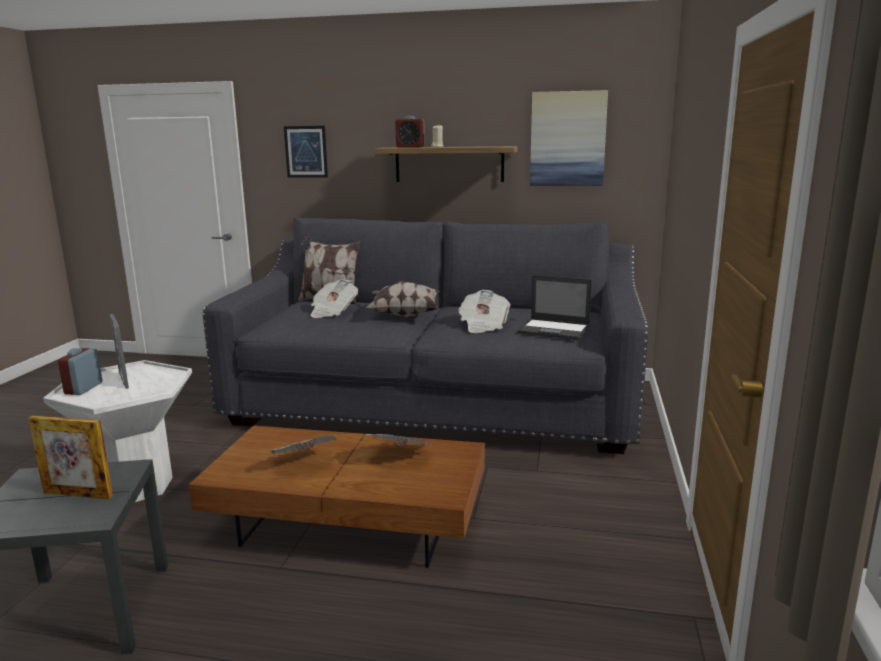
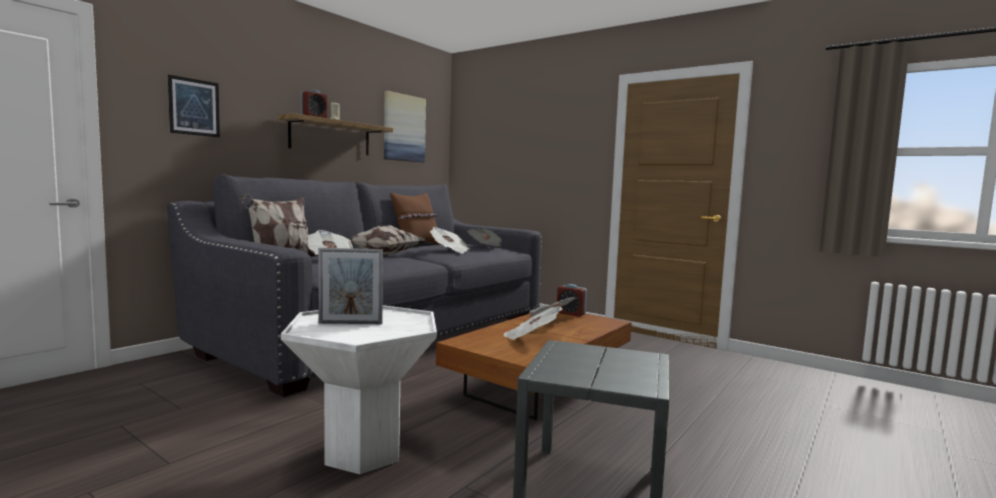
camera: 65 degrees left, 10 degrees down
picture frame [28,416,113,499] -> none
alarm clock [58,348,102,395] -> alarm clock moved to [557,284,587,317]
laptop [517,275,592,340] -> newspaper [467,227,502,246]
none -> brown pillow [390,192,440,244]

